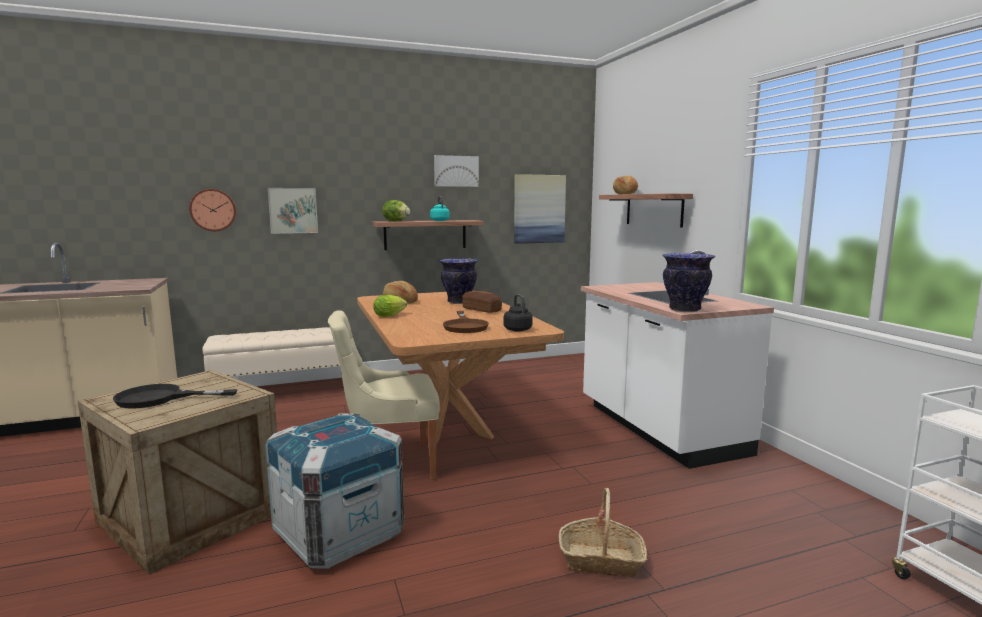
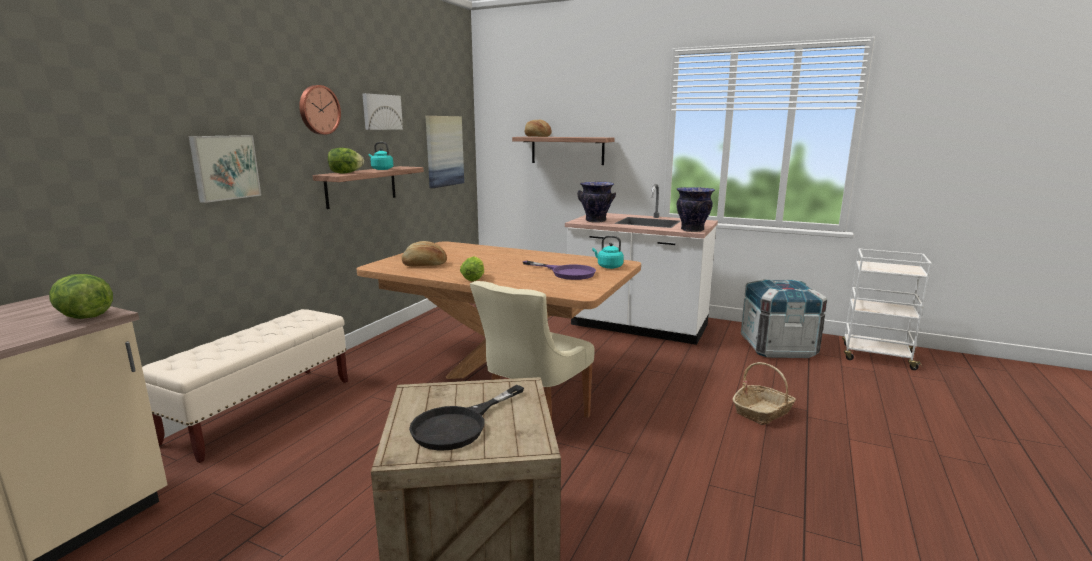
camera: 45 degrees left, 5 degrees up
wall clock [189,189,236,231] -> wall clock moved to [299,85,341,135]
crate [265,414,404,569] -> crate moved to [741,279,827,358]
vase [440,258,478,304] -> vase moved to [578,182,616,222]
brown frying pan [443,311,489,333] -> purple frying pan [523,261,596,280]
bread [462,291,502,313] -> none
black kettle [504,294,533,332] -> turquoise kettle [592,236,624,269]
none -> lettuce [49,274,113,319]

